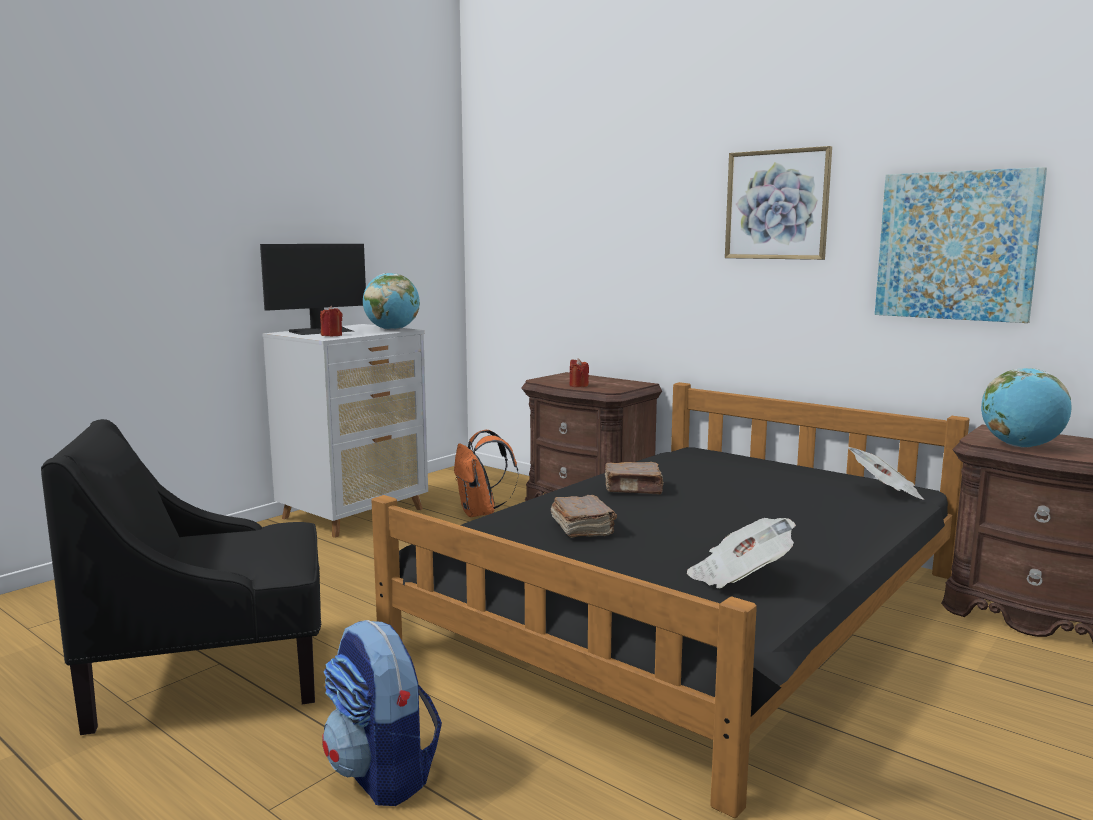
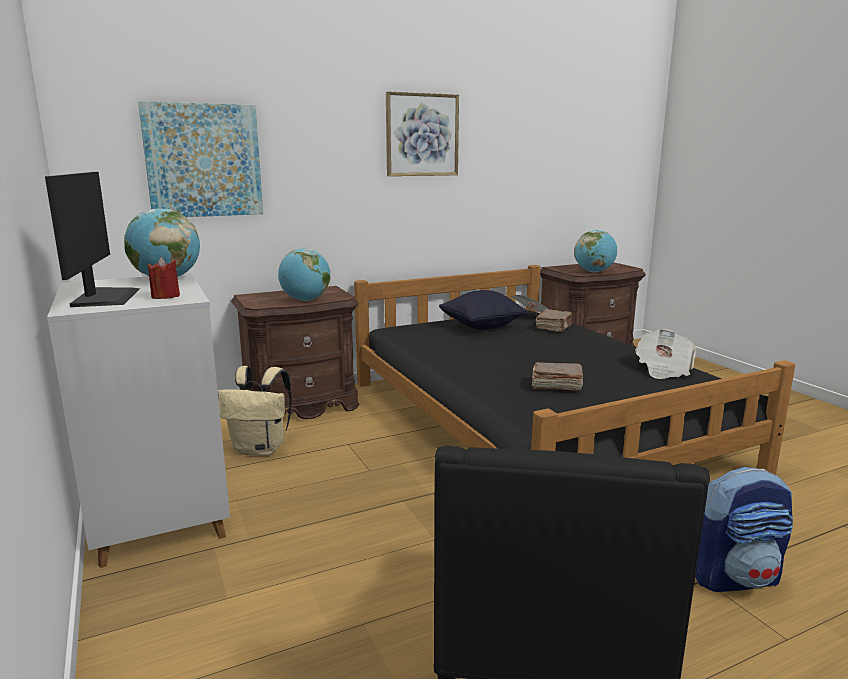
camera: 65 degrees left, 5 degrees up
orange backpack [454,430,518,517] -> beige backpack [218,366,292,456]
red candle [570,358,589,387] -> globe [278,249,330,301]
brown book [605,462,664,494] -> brown book moved to [536,309,572,332]
picture [875,167,1047,323] -> picture moved to [138,101,263,217]
none -> black pillow [439,290,528,330]

